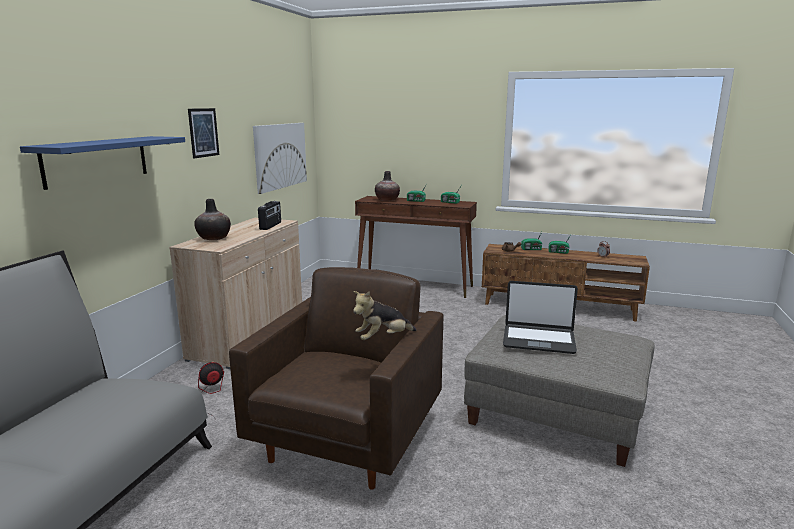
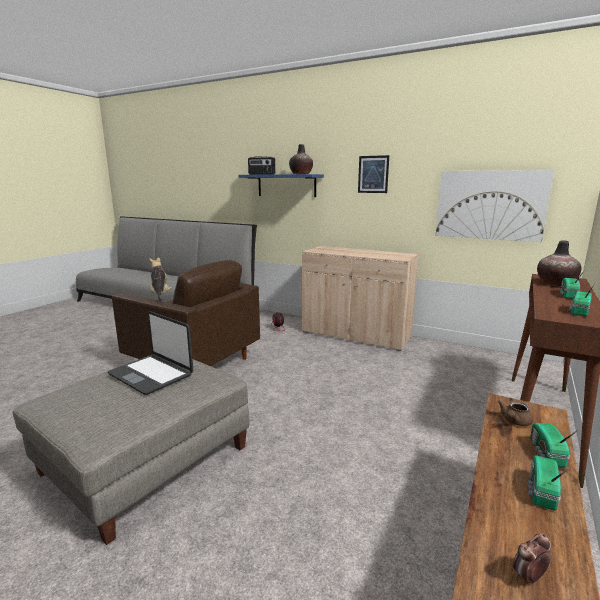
camera: 100 degrees right, 0 degrees up
vase [194,199,231,240] -> vase moved to [289,144,313,174]
radio [258,201,281,230] -> radio moved to [248,156,275,175]
laptop [503,281,578,354] -> laptop turned 75 degrees counterclockwise [108,311,193,395]

